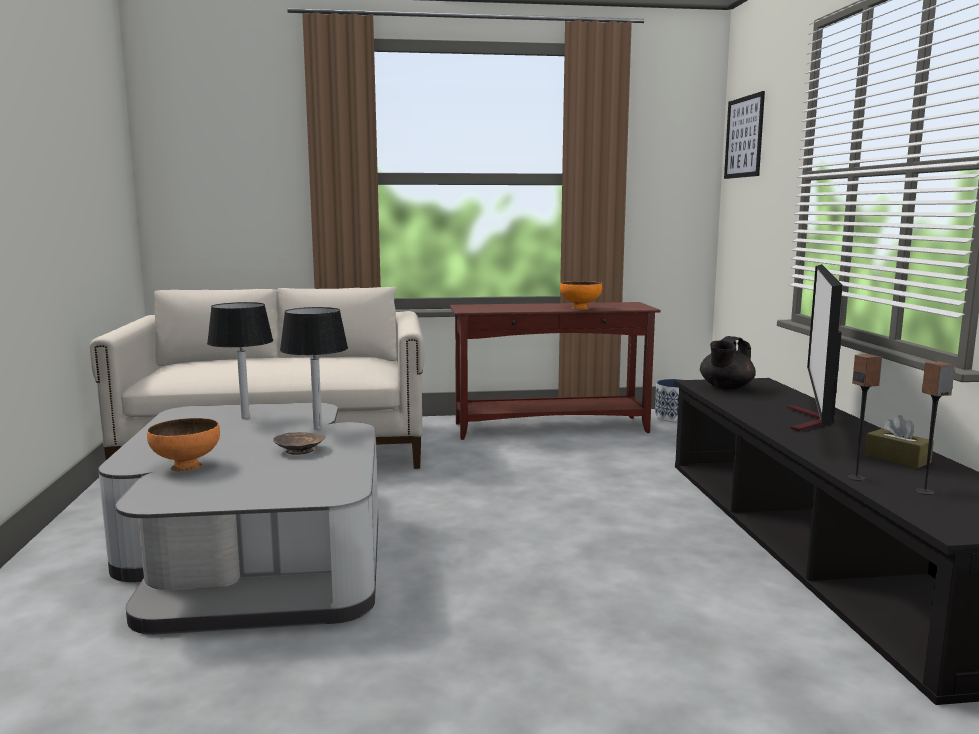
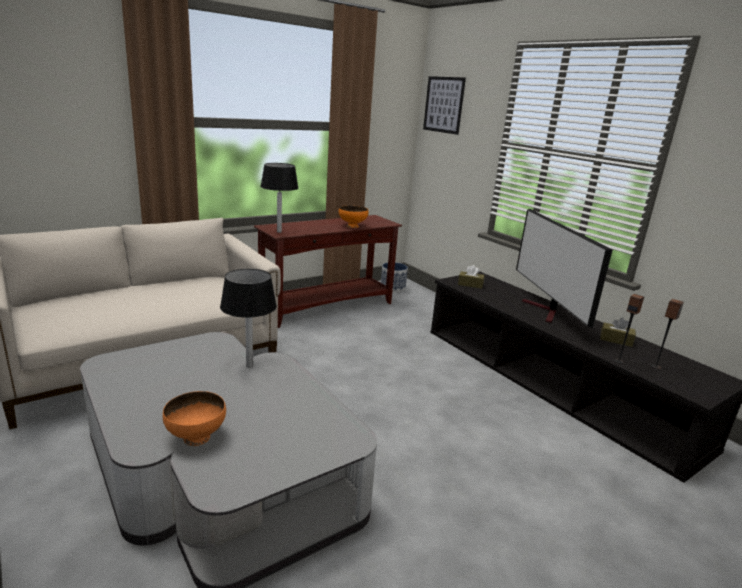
camera: 30 degrees left, 10 degrees up
black table lamp [207,302,273,419] -> black table lamp moved to [260,163,298,233]
brown bowl [273,432,325,455] -> none
black teapot [700,336,756,390] -> brown tissue box [458,265,484,289]

